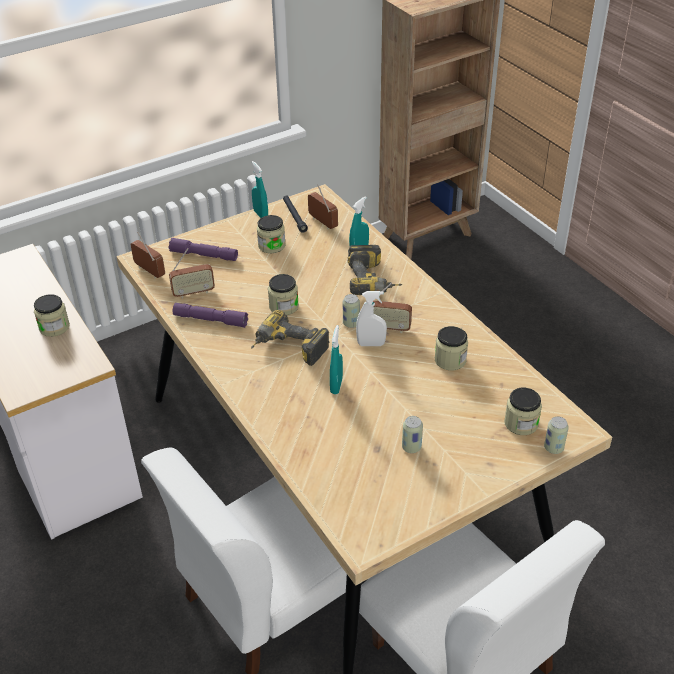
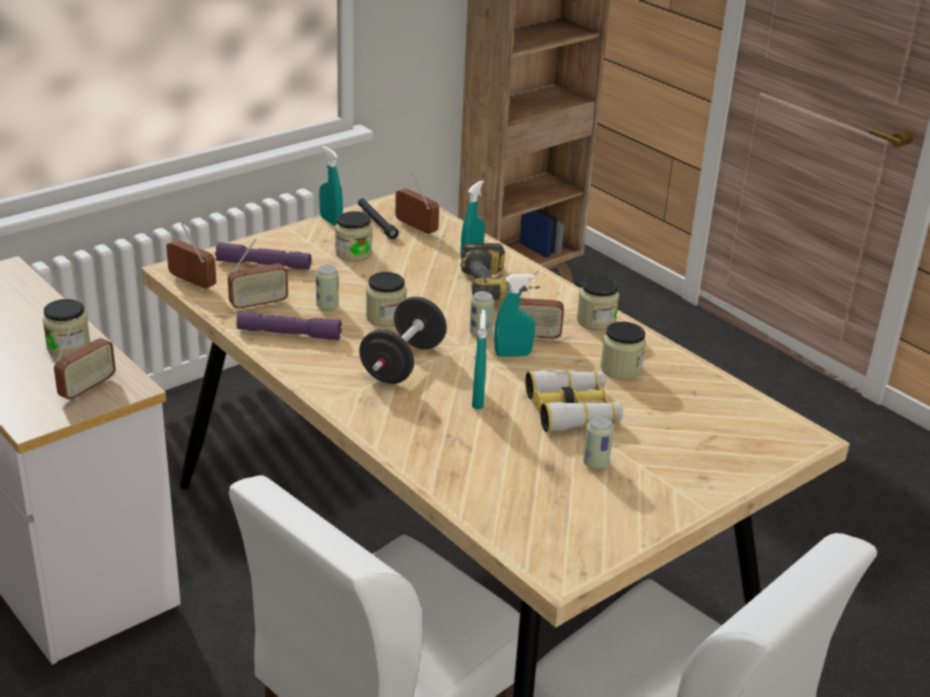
camera: 10 degrees left, 10 degrees down
power drill [251,310,329,366] -> black dumbbell [359,297,447,384]
white spray bottle [356,291,387,346] -> turquoise spray bottle [494,274,535,357]
jar [504,388,542,435] -> jar moved to [577,276,619,331]
can [544,416,569,454] -> can moved to [316,265,339,311]
none -> radio [54,318,116,401]
none -> binoculars [525,370,623,433]

